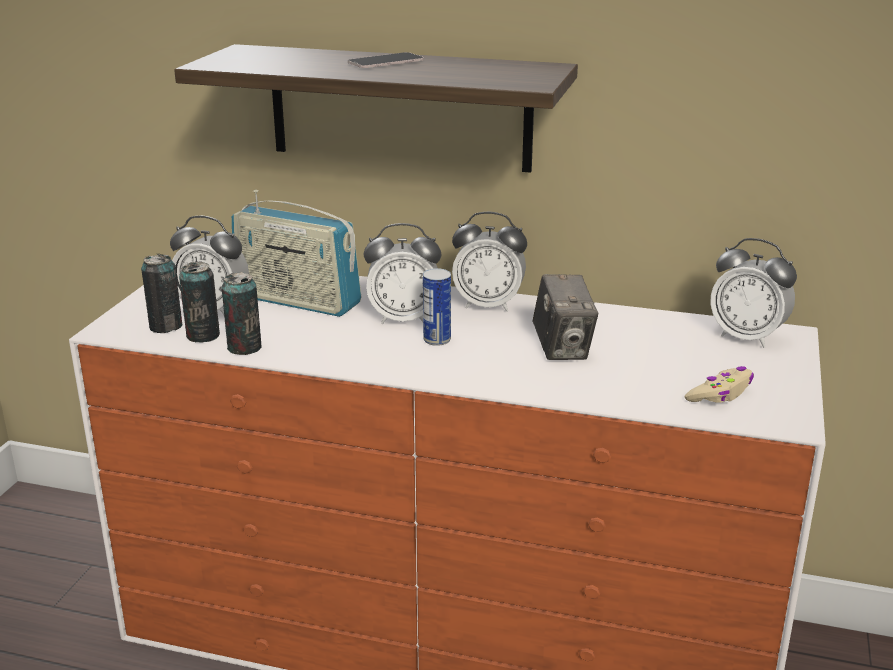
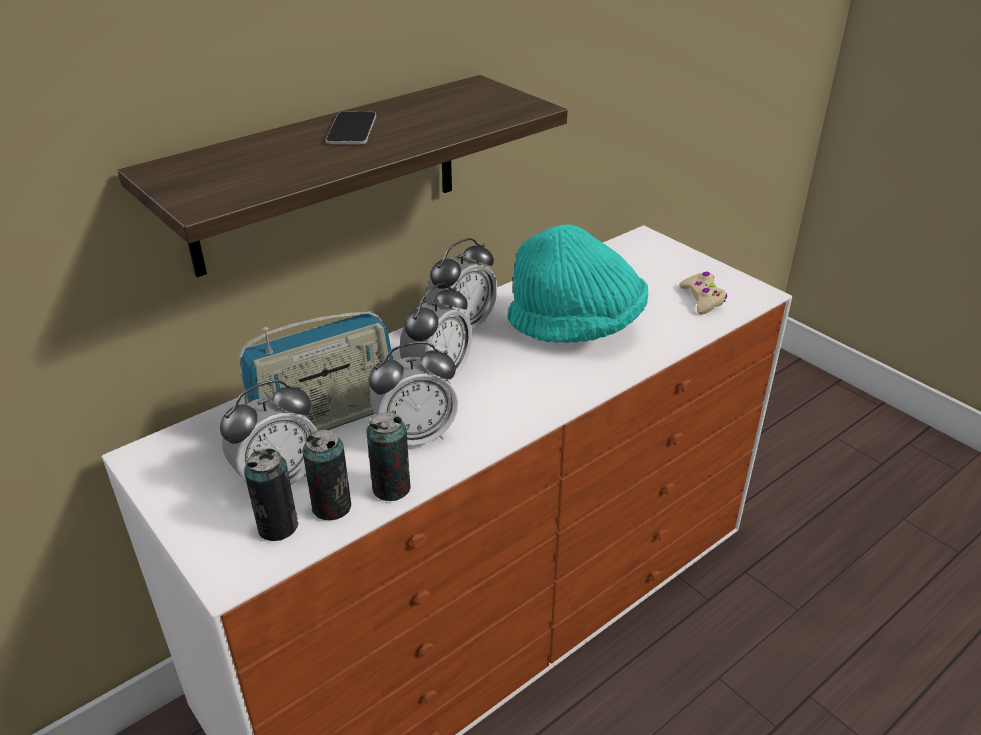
camera: 55 degrees left, 10 degrees up
can [423,268,451,346] -> none
camera [533,274,598,360] -> turquoise hat [507,225,648,343]
alarm clock [711,238,797,348] -> alarm clock moved to [369,342,458,446]

